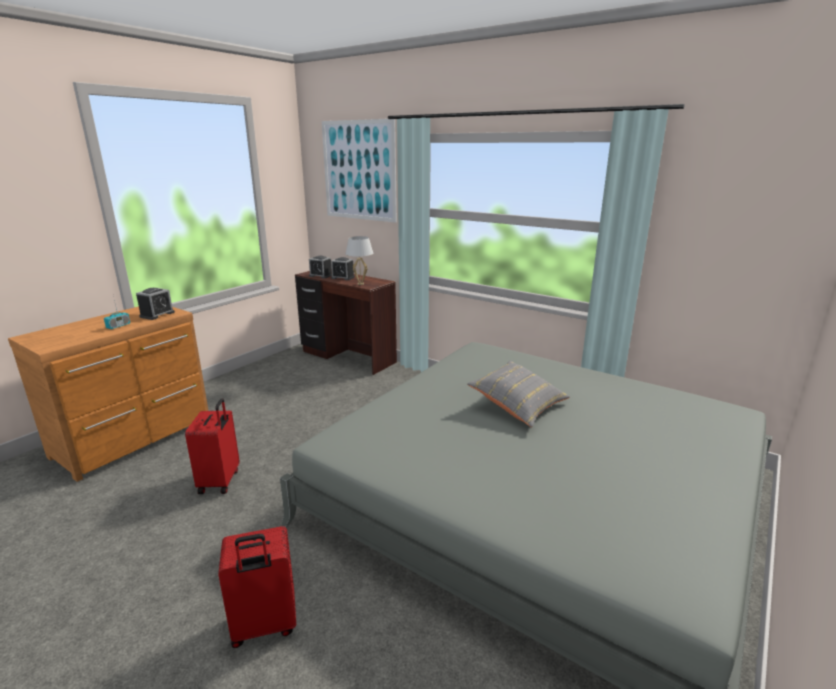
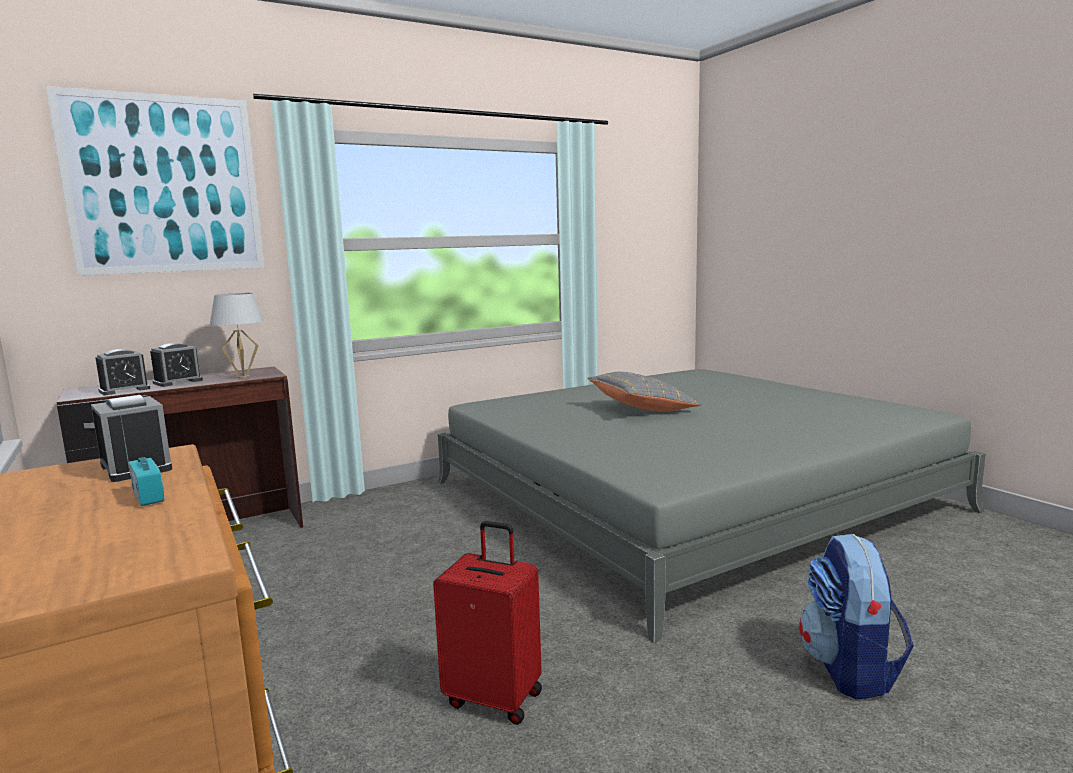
camera: 65 degrees left, 10 degrees down
red suitcase [218,526,296,648] -> backpack [799,534,914,699]

